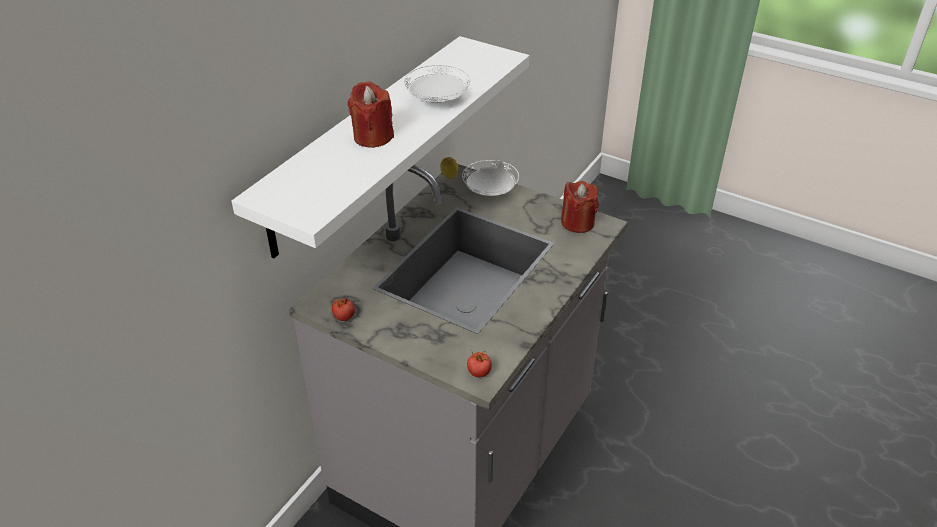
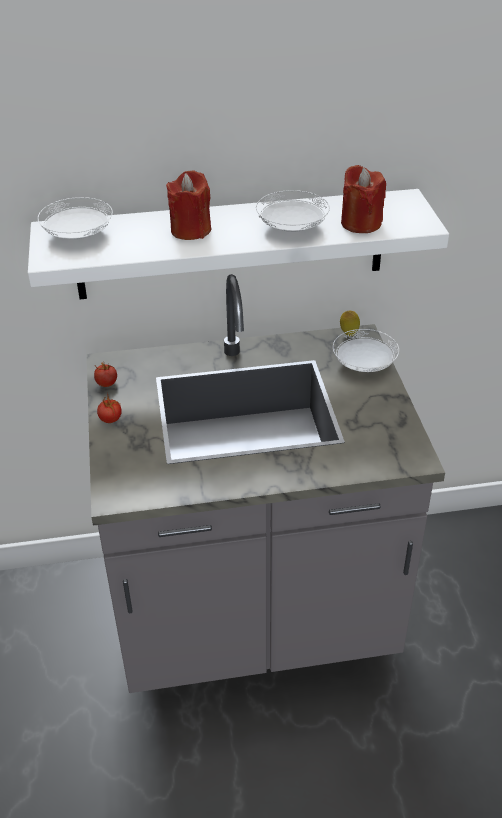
camera: 50 degrees right, 0 degrees up
tomato [467,351,492,377] -> tomato moved to [97,395,122,423]
red candle [561,181,599,233] -> red candle moved to [341,165,386,233]
none -> white plate [38,197,113,239]

